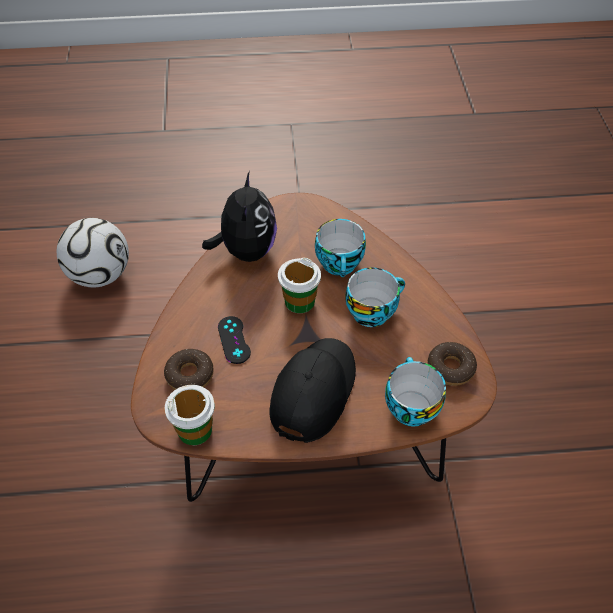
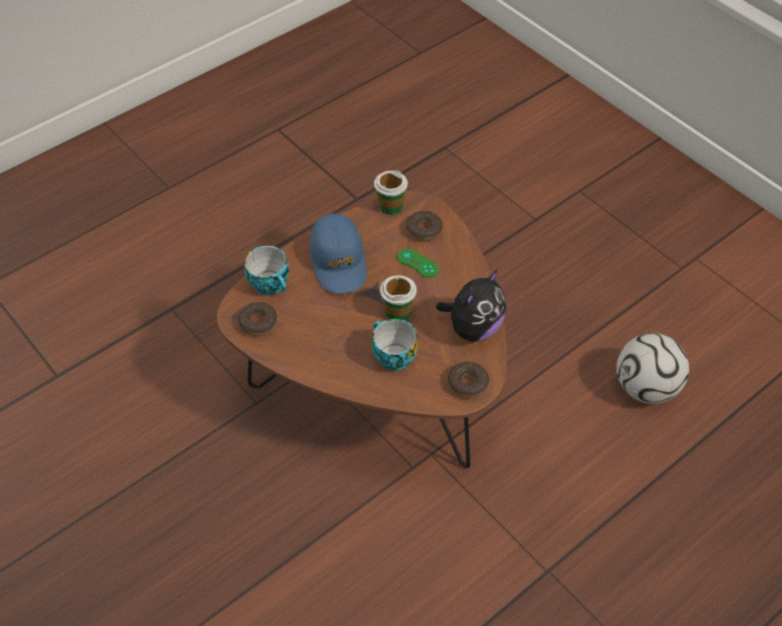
camera: 145 degrees right, 0 degrees up
plush toy [202,171,277,262] -> plush toy turned 105 degrees counterclockwise [436,269,506,342]
black game controller [218,316,251,364] -> green game controller [398,249,439,278]
black cap [269,338,356,443] -> blue cap [310,213,367,294]
cup [346,267,405,327] -> none
none -> donut [448,362,489,398]

